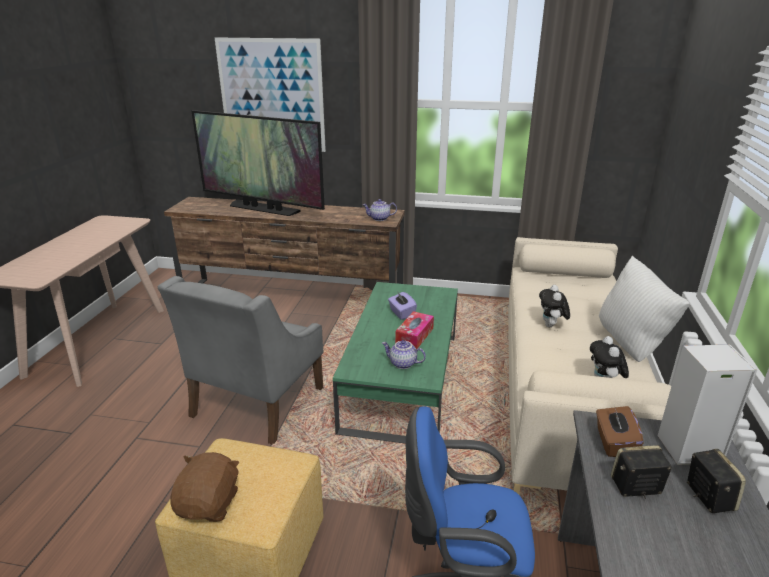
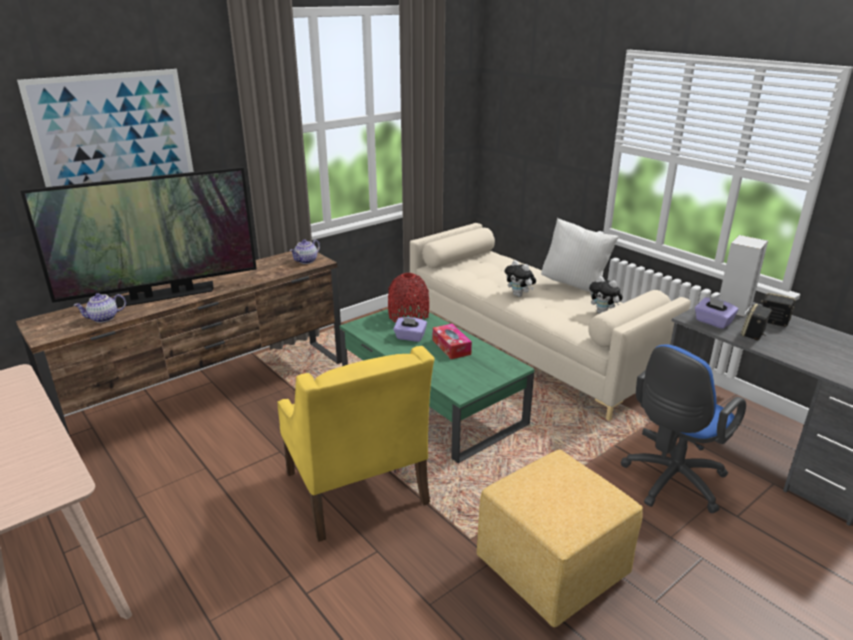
camera: 50 degrees left, 0 degrees up
grey armchair [158,276,324,444] -> yellow armchair [277,346,434,542]
brown plush toy [171,452,240,522] -> none
teapot [382,340,426,369] -> teapot moved to [73,293,126,323]
brown tissue box [596,404,643,457] -> purple tissue box [695,297,739,329]
none -> red vase [388,273,429,322]

